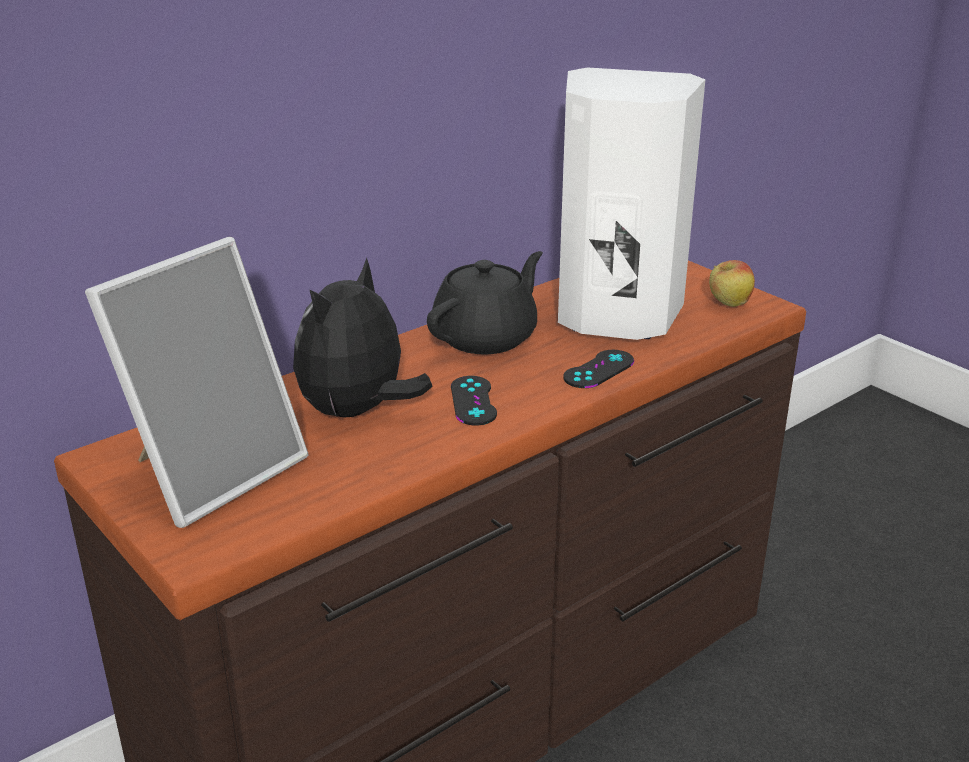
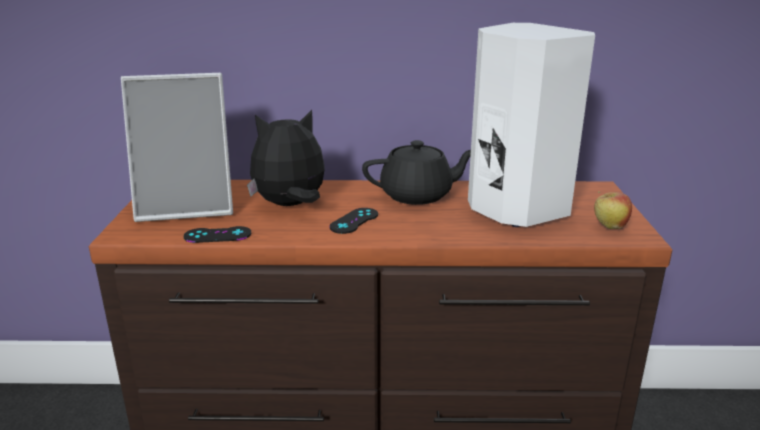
camera: 40 degrees right, 5 degrees down
black game controller [564,350,634,388] -> black game controller moved to [184,226,251,243]

